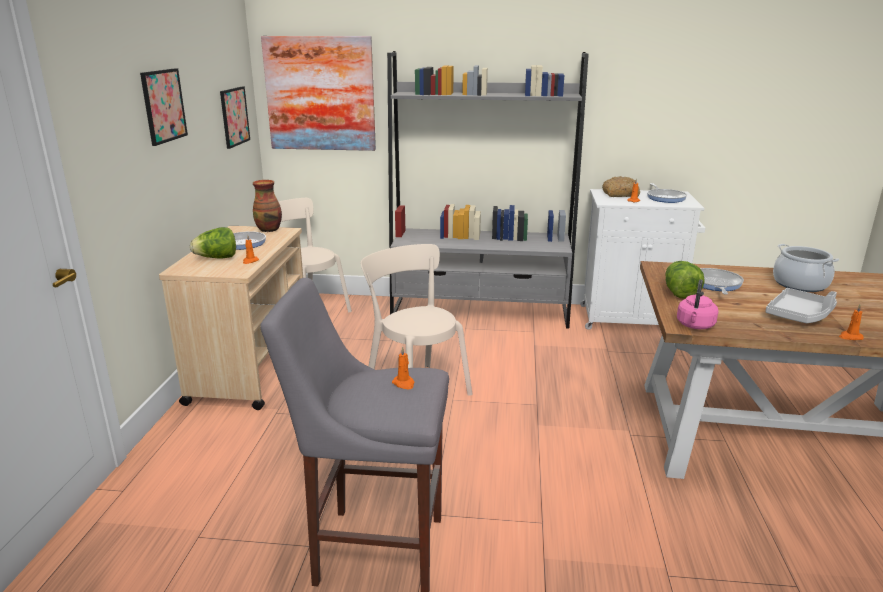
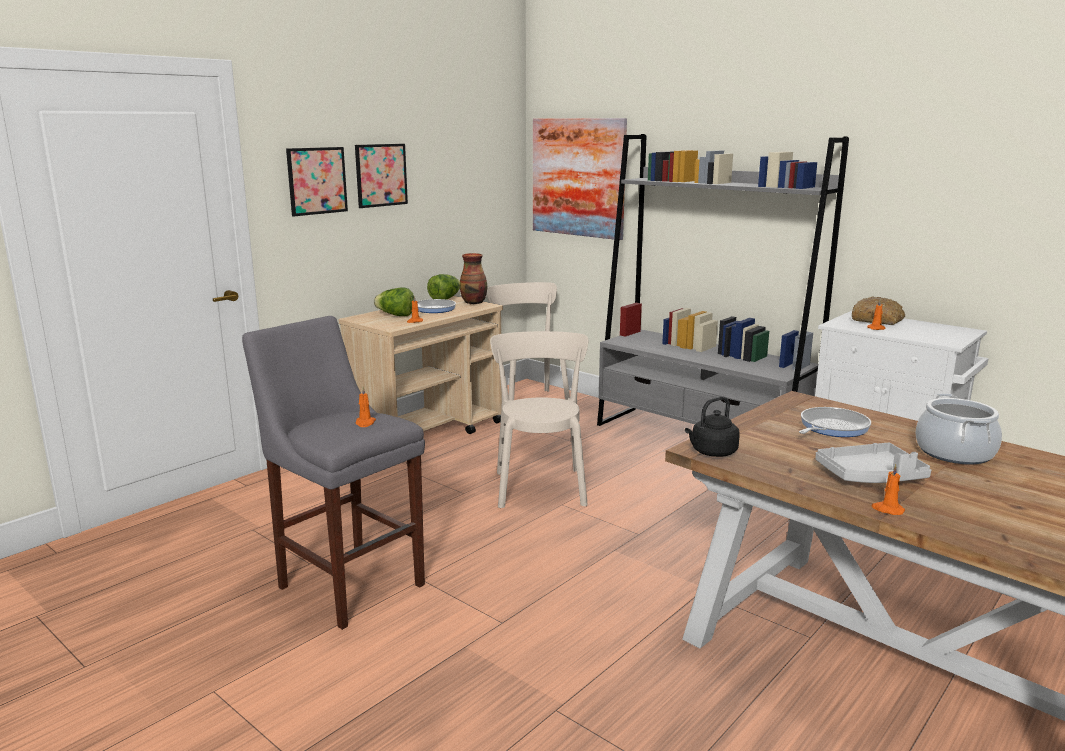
camera: 35 degrees right, 5 degrees down
picture [220,86,250,149] -> picture moved to [286,147,348,216]
frying pan [647,183,687,203] -> none
lettuce [665,261,705,299] -> lettuce moved to [427,274,460,300]
pink kettle [677,279,718,329] -> black kettle [685,396,740,457]

